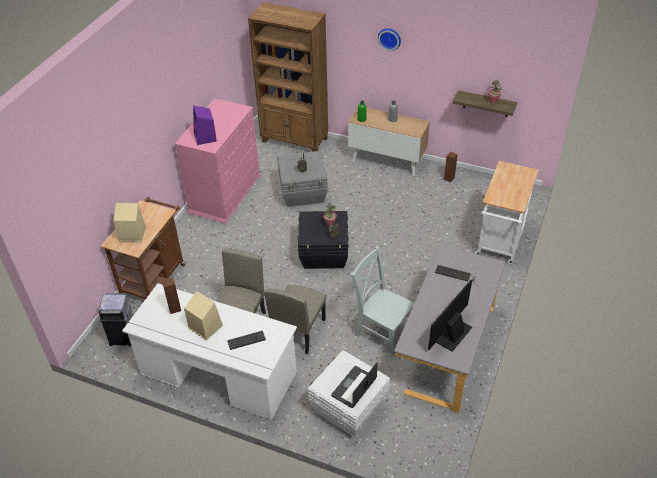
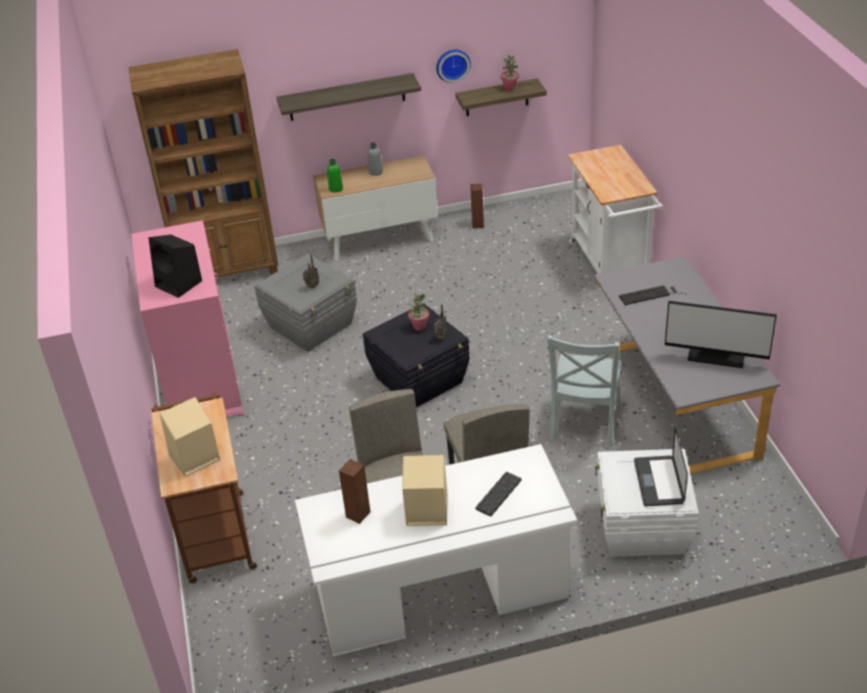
camera: 35 degrees left, 5 degrees down
grey trash can [99,293,133,346] -> none
purple speaker [193,105,217,145] -> black speaker [149,235,202,298]
grey chair [351,246,414,355] -> grey chair turned 75 degrees counterclockwise [547,335,622,448]
wall clock [378,28,401,51] -> wall clock moved to [436,49,471,83]
monitor [428,280,472,352] -> monitor turned 75 degrees counterclockwise [665,301,777,368]
none -> shelf [277,73,421,121]

